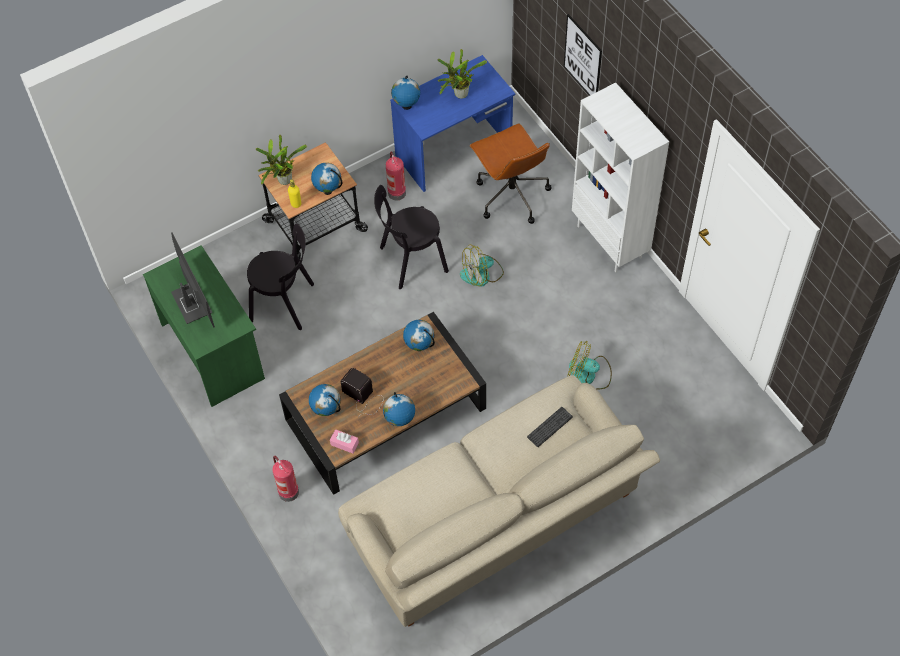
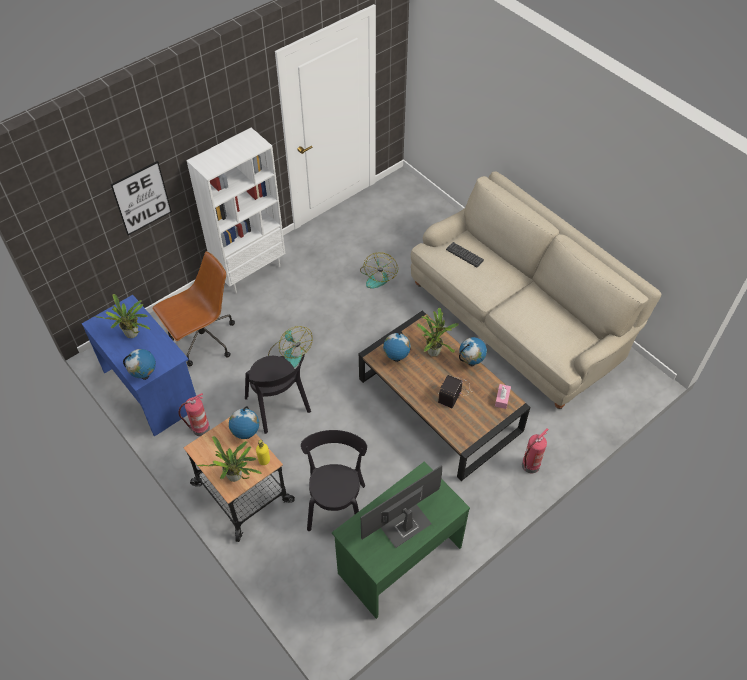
camera: 100 degrees left, 5 degrees down
globe [309,384,341,416] -> none
none -> potted plant [417,308,459,357]

